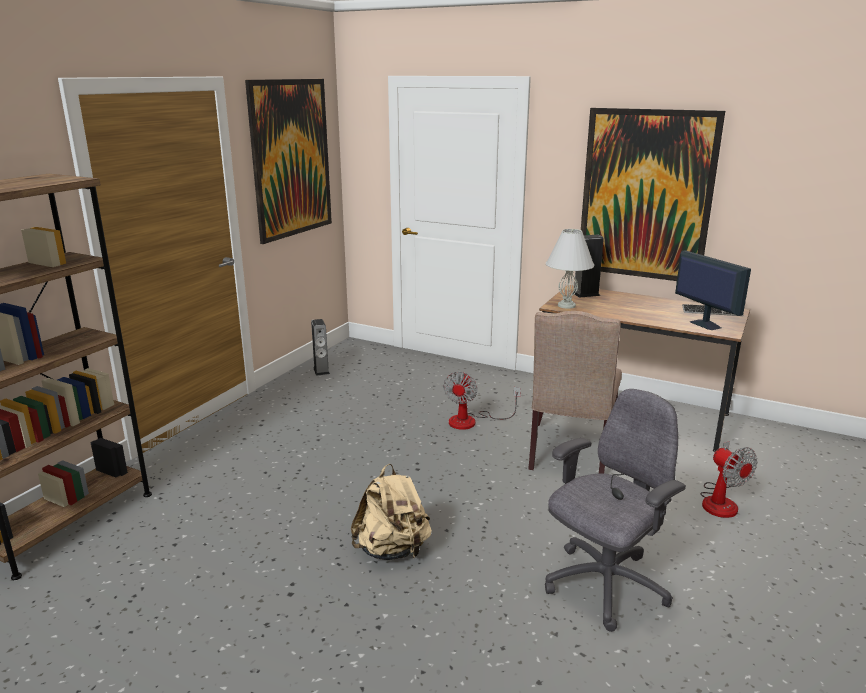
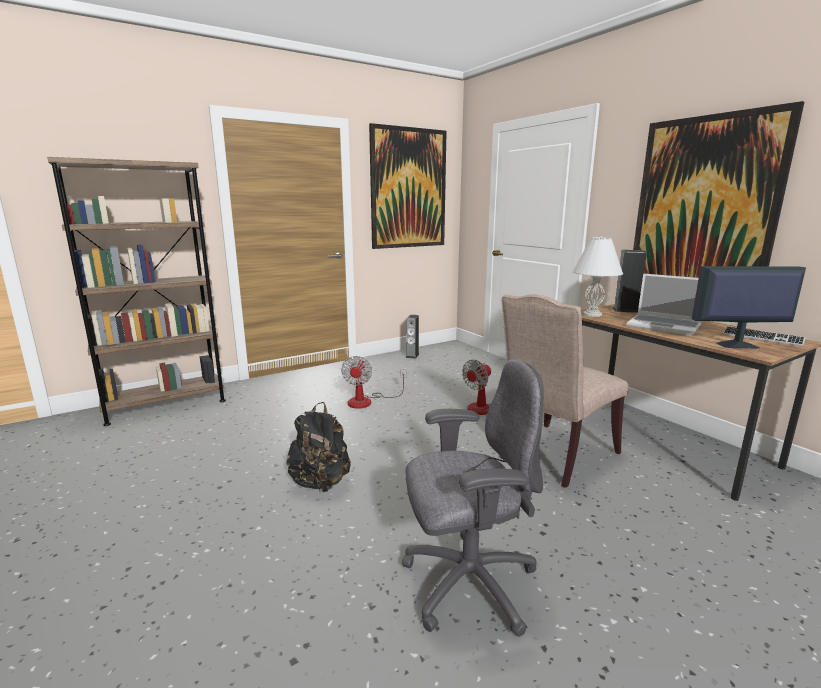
camera: 30 degrees right, 5 degrees down
beige backpack [351,464,432,560] -> black backpack [286,402,351,492]
monitor [675,250,751,330] -> monitor turned 90 degrees counterclockwise [692,266,806,348]
fan [700,441,757,518] -> fan moved to [341,356,406,409]
none -> laptop [627,273,702,336]

